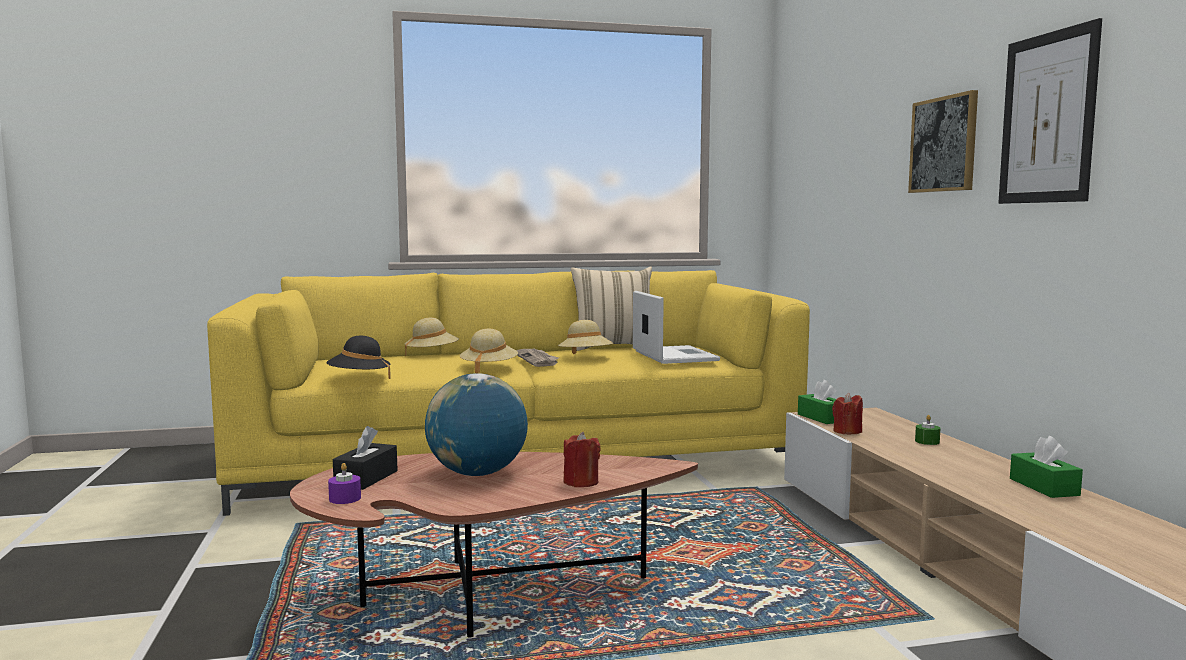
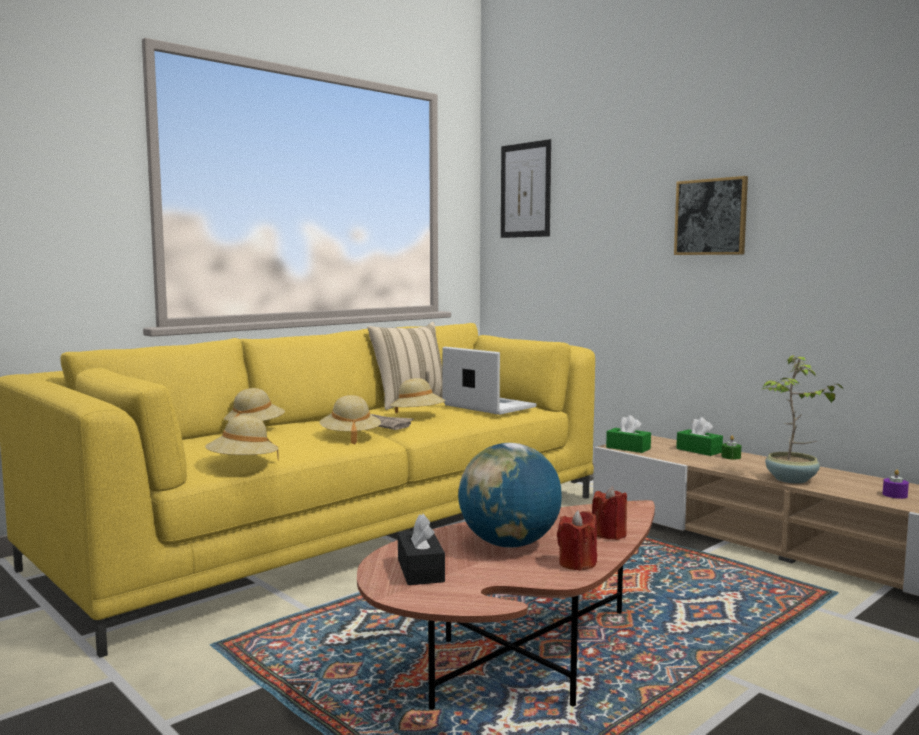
camera: 30 degrees left, 0 degrees up
black hat [327,336,391,379] -> beige hat [205,416,279,461]
purple candle [328,463,361,504] -> purple candle moved to [883,469,909,499]
red candle [832,393,863,434] -> red candle moved to [557,510,597,571]
picture [998,18,1102,204] -> picture moved to [501,139,551,238]
green tissue box [1010,436,1083,498] -> green tissue box moved to [676,417,723,456]
none -> potted plant [761,355,844,484]

